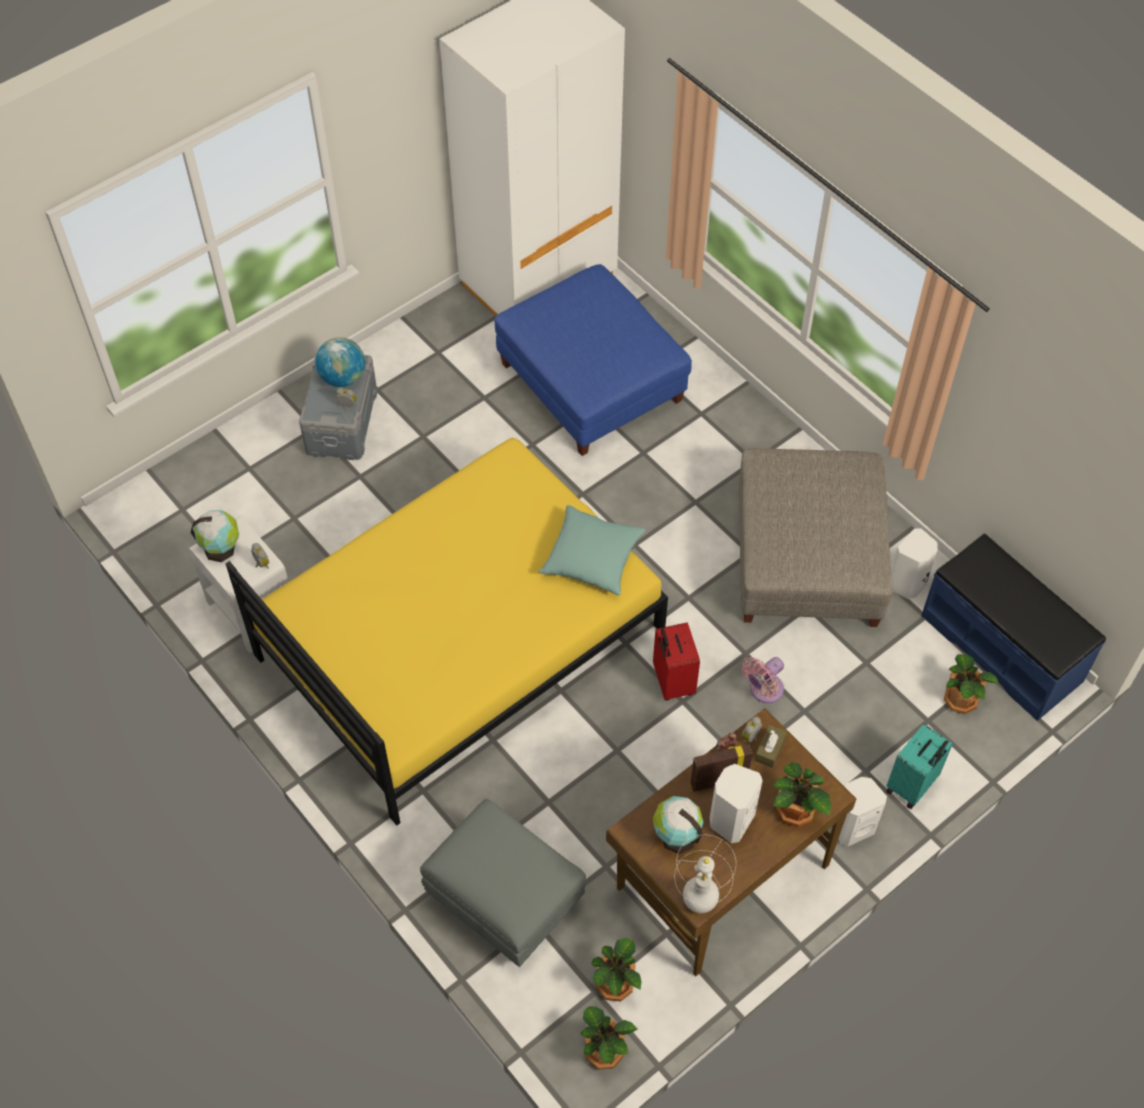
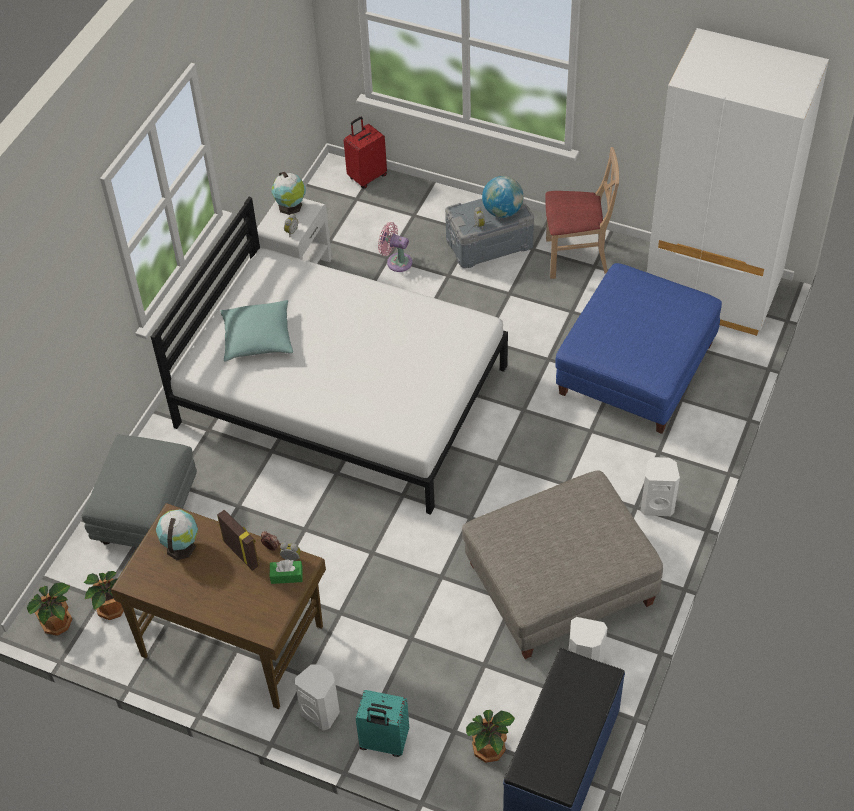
camera: 65 degrees right, 5 degrees down
yellow bed [225,438,668,825] -> white bed [151,197,508,515]
turquoise pillow [539,505,646,596] -> turquoise pillow moved to [220,300,293,362]
red suitcase [653,623,700,701] -> red suitcase moved to [344,117,387,188]
white table lamp [674,835,736,913] -> none
white speaker [710,764,763,843] -> white speaker moved to [640,457,680,516]
pink fan [742,657,784,703] -> pink fan moved to [378,222,412,272]
brown tissue box [755,724,787,768] -> green tissue box [270,559,302,584]
potted plant [772,762,831,827] -> none
none -> beige chair [545,147,619,279]

